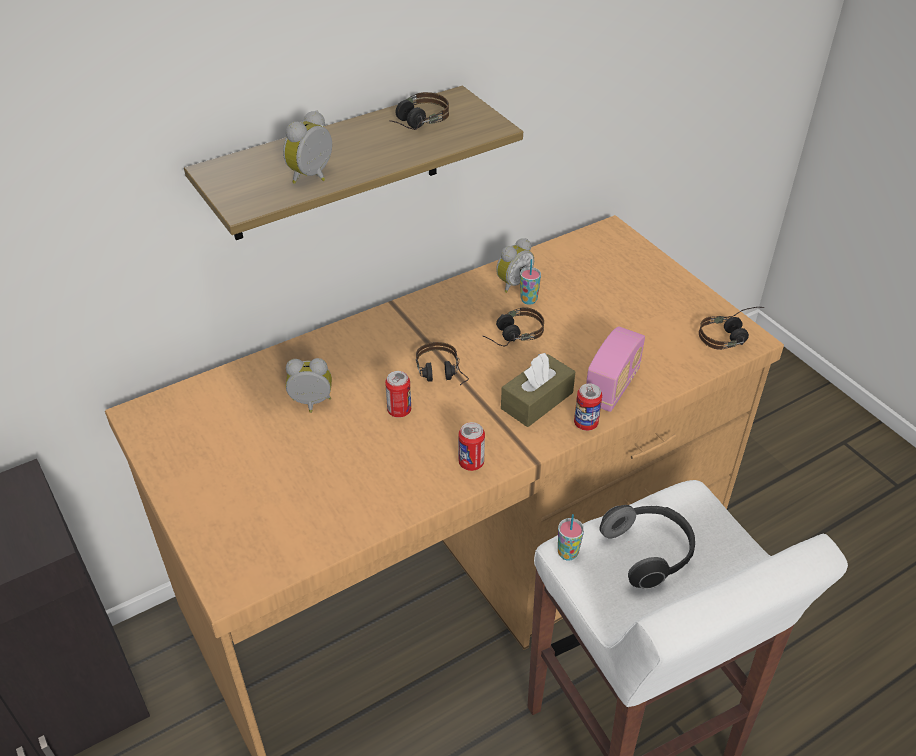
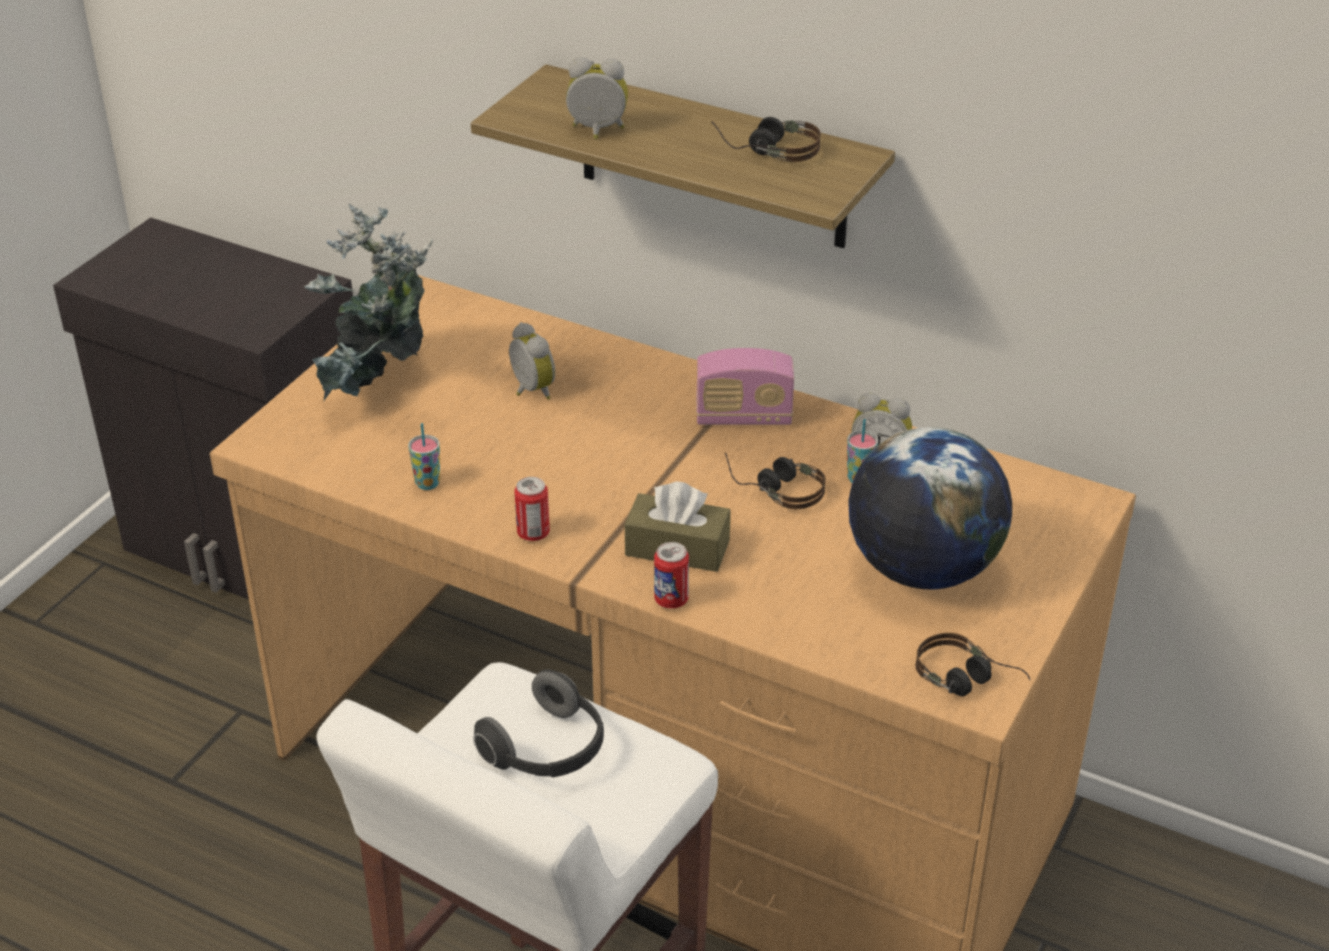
camera: 60 degrees right, 5 degrees down
can [385,371,411,418] -> none
headphones [416,342,469,386] -> none
cup [558,514,584,561] -> cup moved to [408,423,440,490]
radio [586,326,645,412] -> radio moved to [696,348,794,425]
none -> potted plant [304,204,433,401]
none -> globe [848,427,1012,590]

